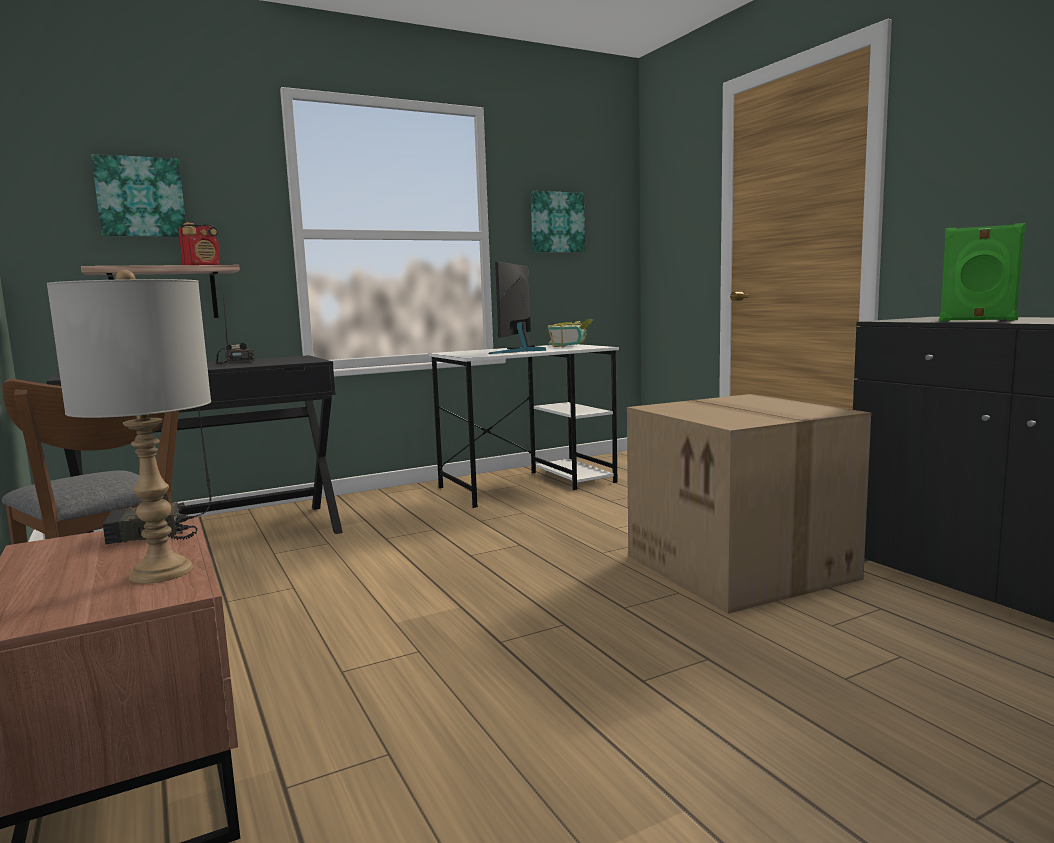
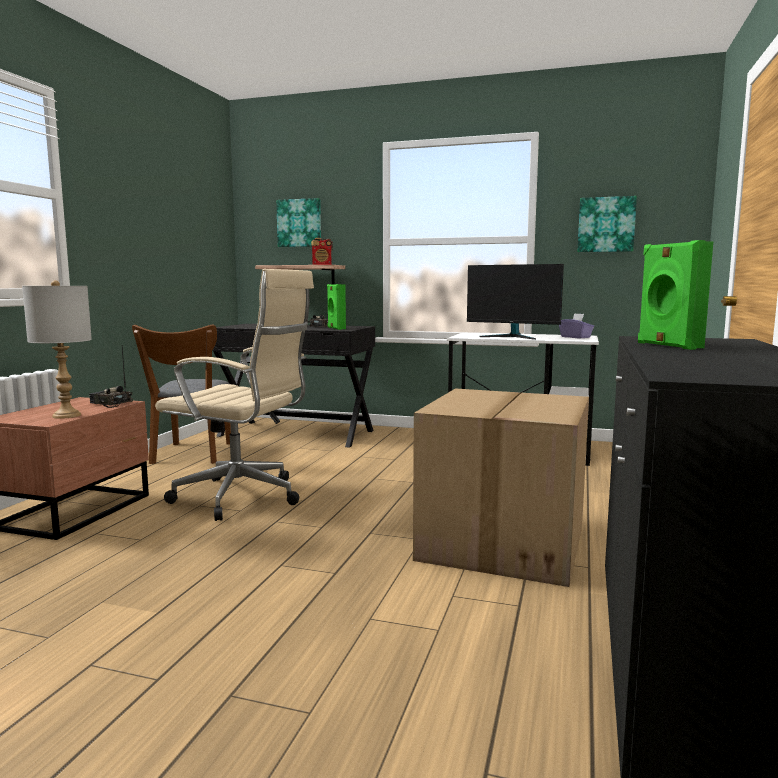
camera: 45 degrees right, 0 degrees up
monitor [489,262,546,354] -> monitor turned 120 degrees counterclockwise [467,264,564,340]
book [548,319,593,348] -> purple tissue box [559,313,594,338]
none -> beige office chair [155,269,314,521]
none -> green speaker [327,284,346,330]

